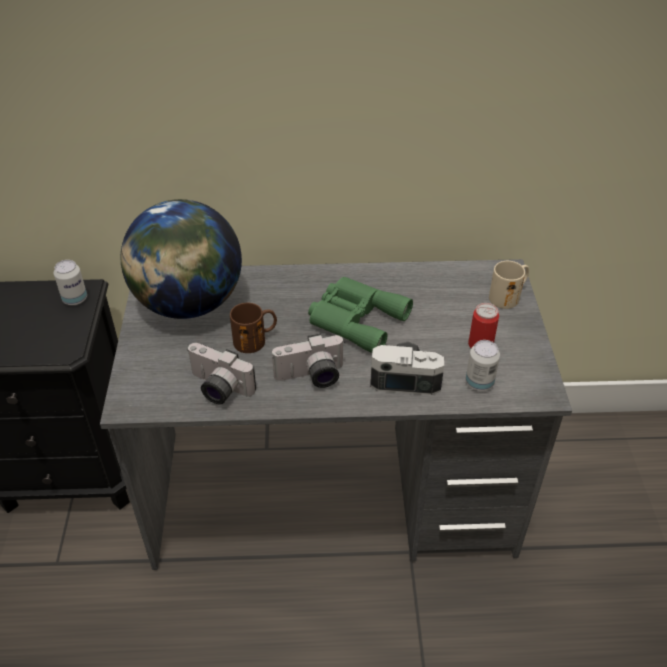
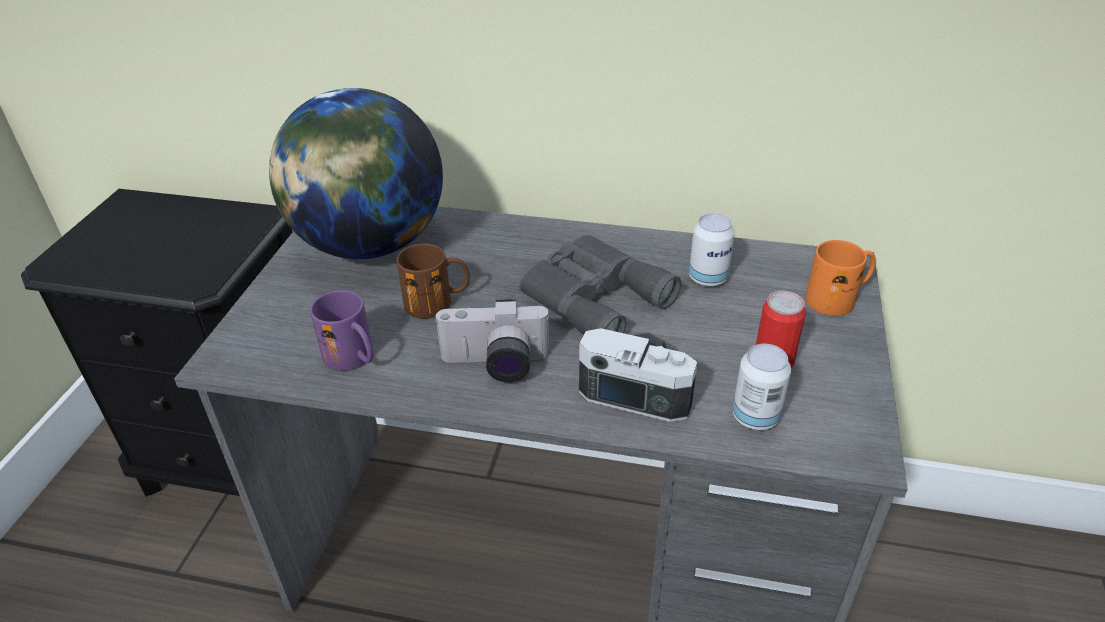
camera: 15 degrees right, 5 degrees down
can [54,260,87,305] -> can moved to [689,213,735,287]
camera [188,343,256,405] -> purple mug [310,290,373,371]
green binoculars [308,277,413,353] -> grey binoculars [519,235,681,335]
beige mug [489,261,529,309] -> orange mug [805,240,876,316]

